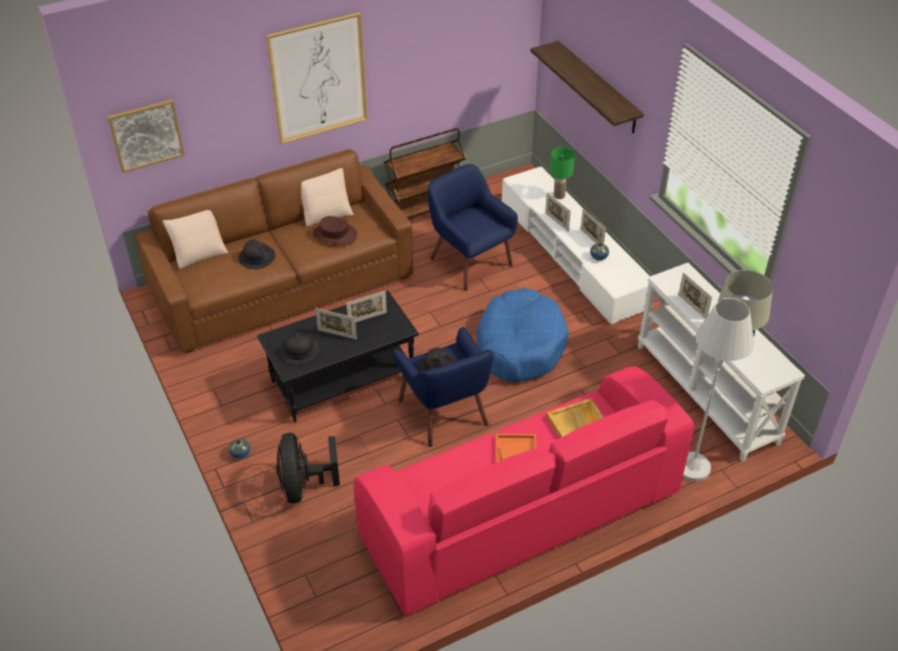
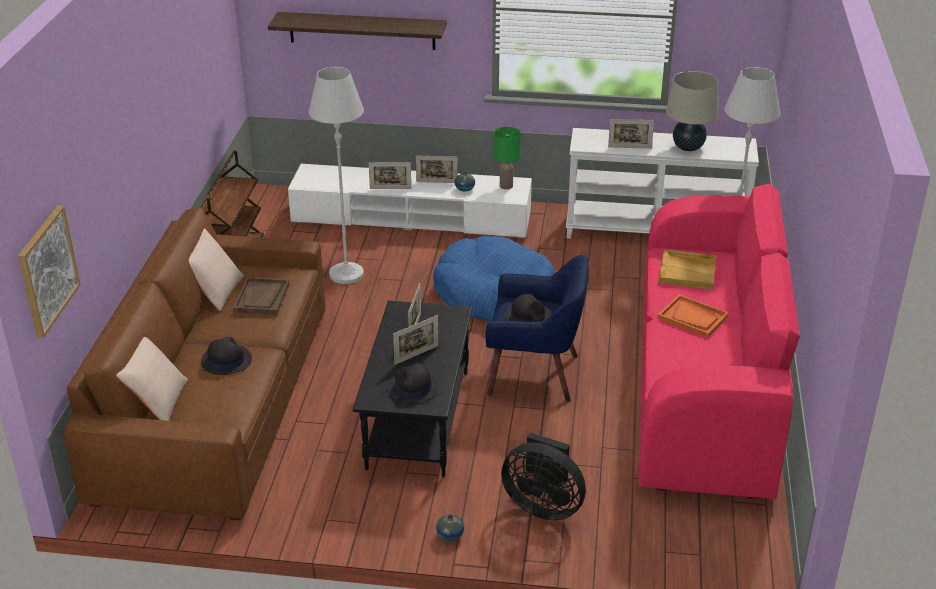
camera: 55 degrees left, 10 degrees down
picture [266,12,368,144] -> none
brown hat [313,216,357,245] -> brown tray [233,277,289,315]
blue armchair [428,164,518,291] -> white floor lamp [308,67,364,284]
green table lamp [550,147,575,199] -> green table lamp moved to [493,127,521,190]

